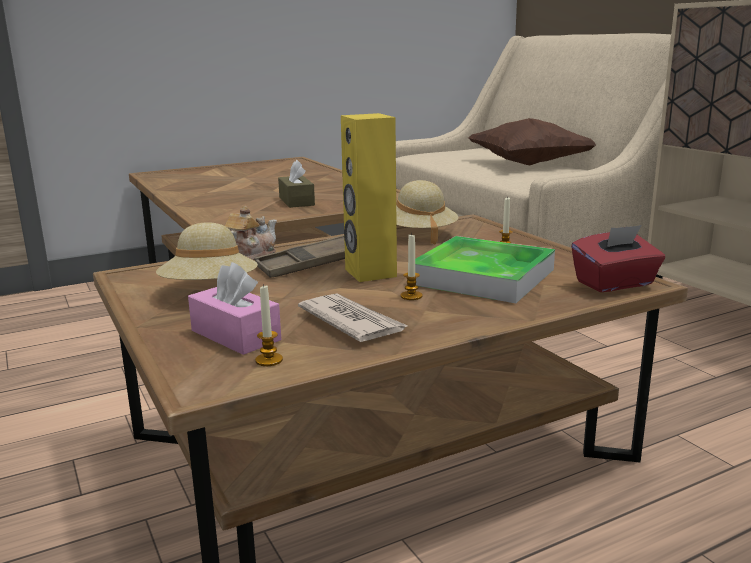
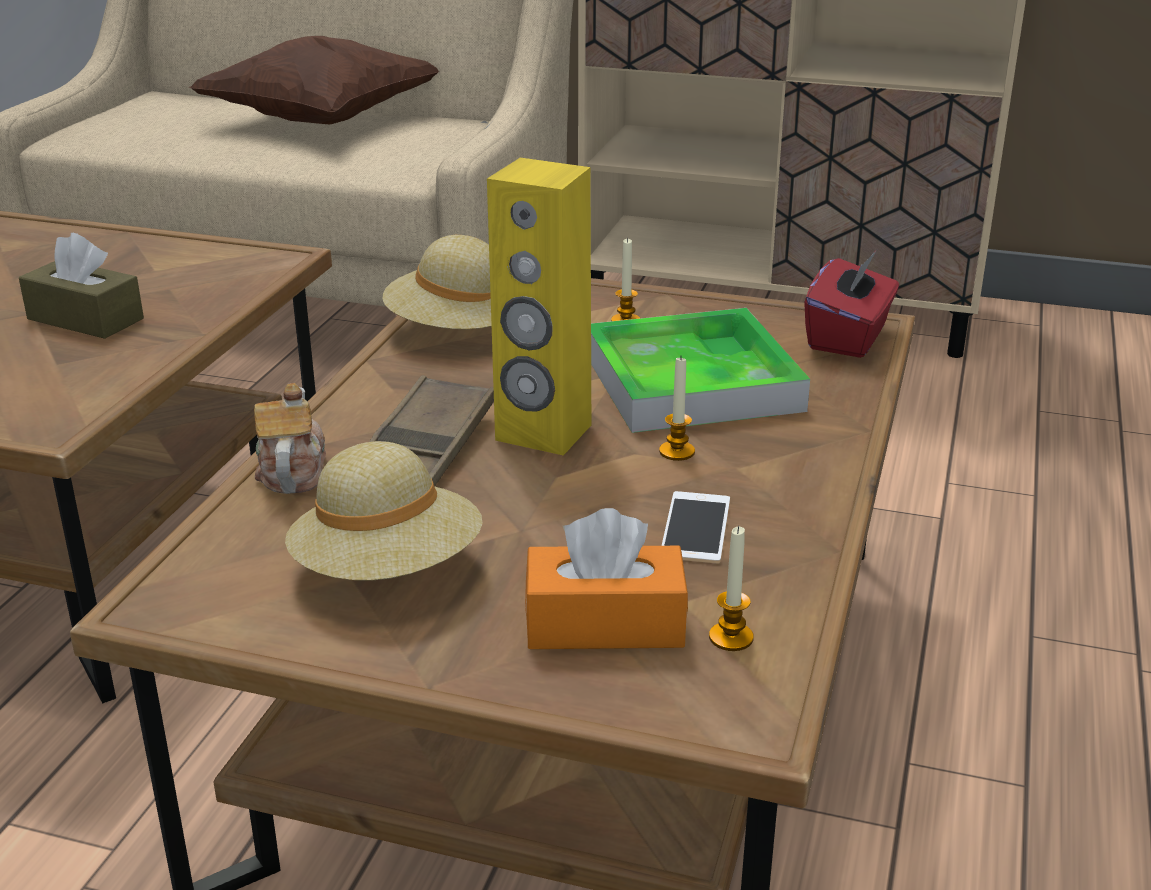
camera: 45 degrees left, 10 degrees up
pink tissue box [188,262,281,355] -> orange tissue box [525,508,688,649]
newspaper [298,294,408,342] -> phone [661,491,730,563]

